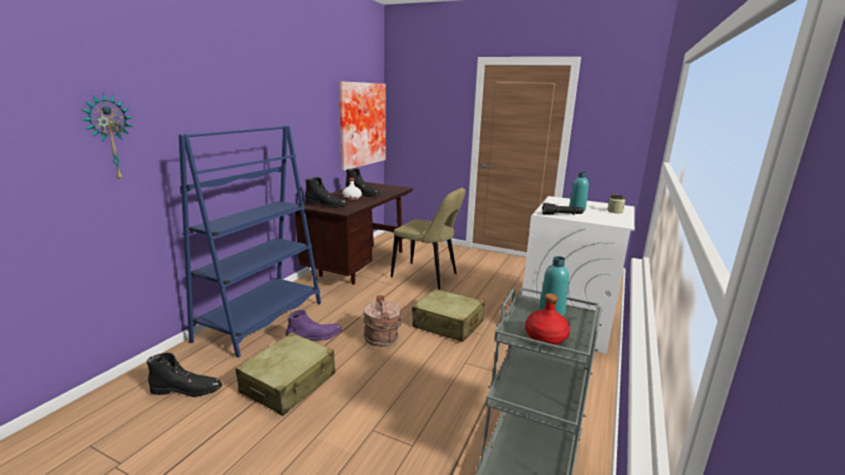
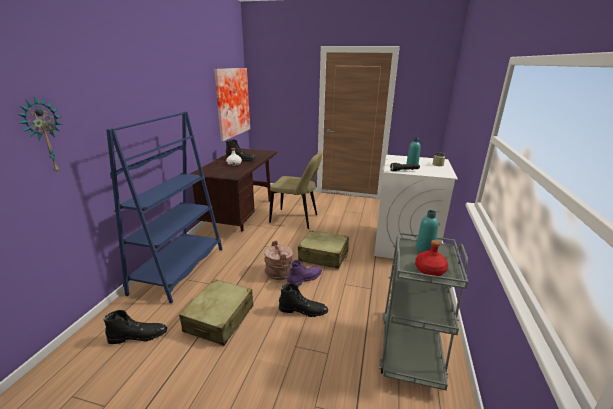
camera: 10 degrees left, 5 degrees up
purple boot [286,310,342,340] -> purple boot moved to [287,260,322,287]
black boot [305,177,348,208] -> black boot moved to [279,284,328,317]

